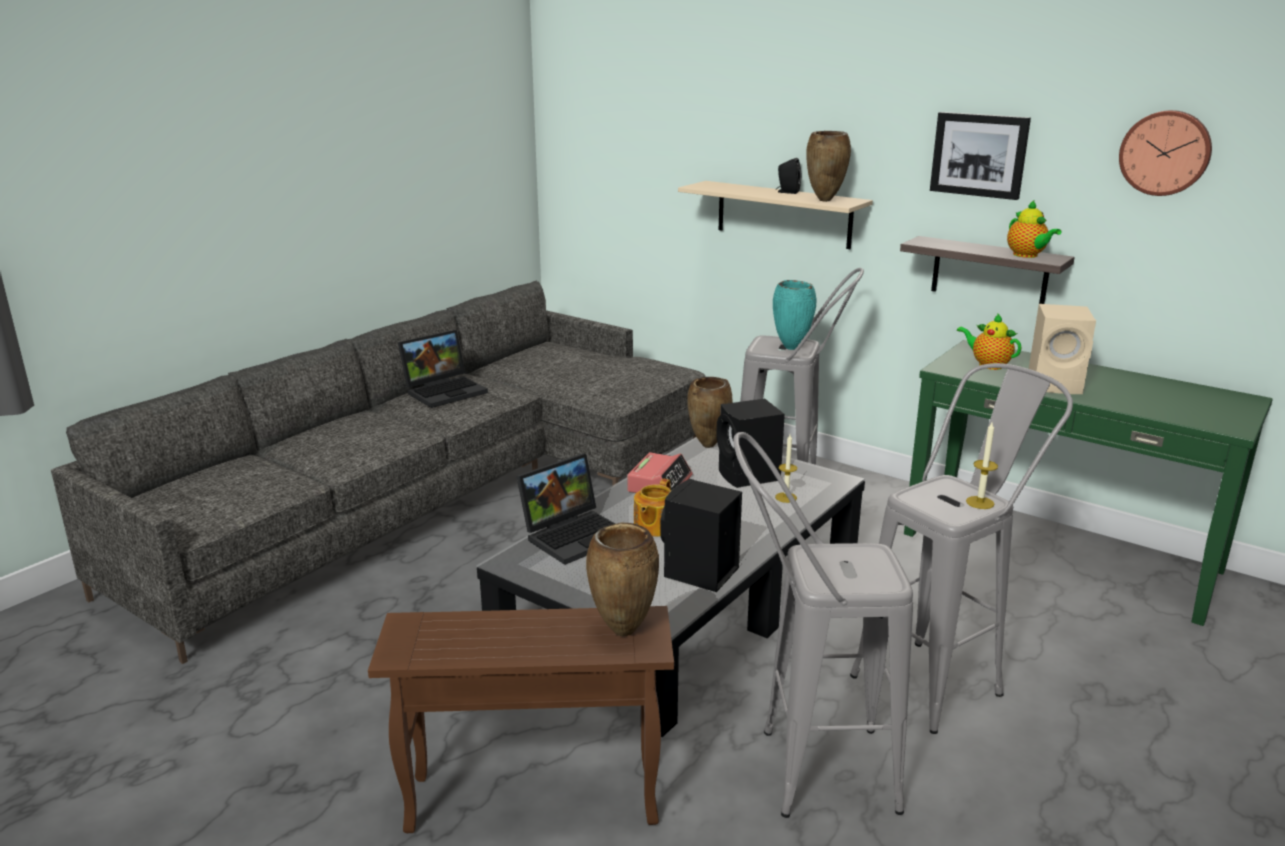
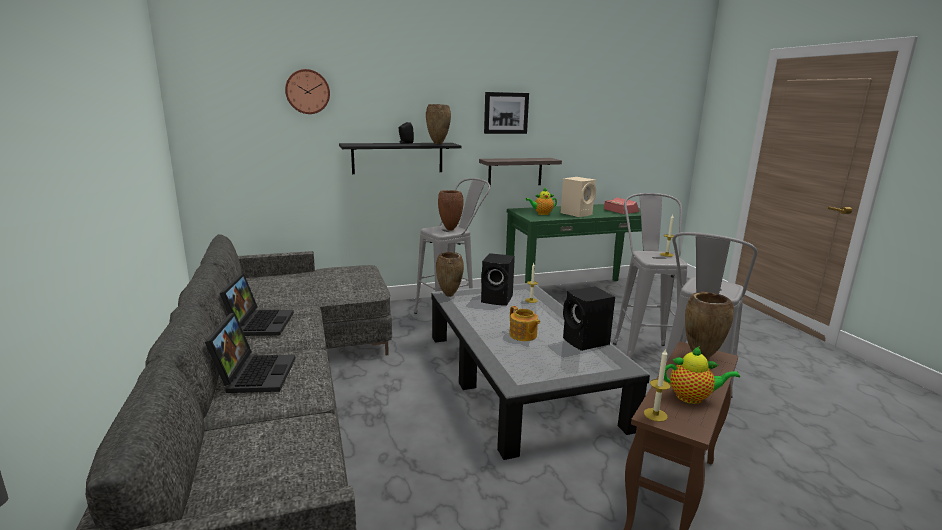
camera: 55 degrees left, 5 degrees down
laptop [516,453,615,565] -> laptop moved to [205,312,296,393]
alarm clock [627,452,693,493] -> alarm clock moved to [604,197,639,214]
beige shelf [678,181,873,249] -> black shelf [339,143,461,174]
turquoise vase [773,280,816,350] -> brown vase [438,190,464,231]
teapot [1007,200,1062,258] -> teapot moved to [664,346,740,404]
wall clock [1119,110,1212,196] -> wall clock moved to [285,69,330,114]
none -> candle [644,348,671,422]

